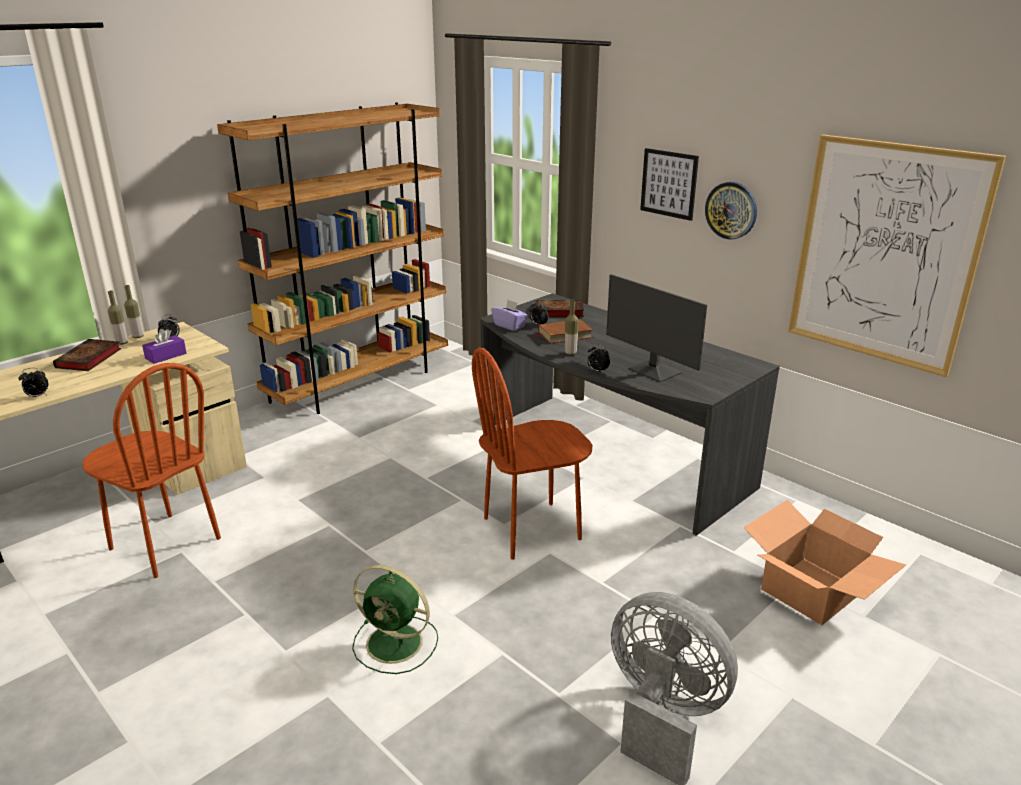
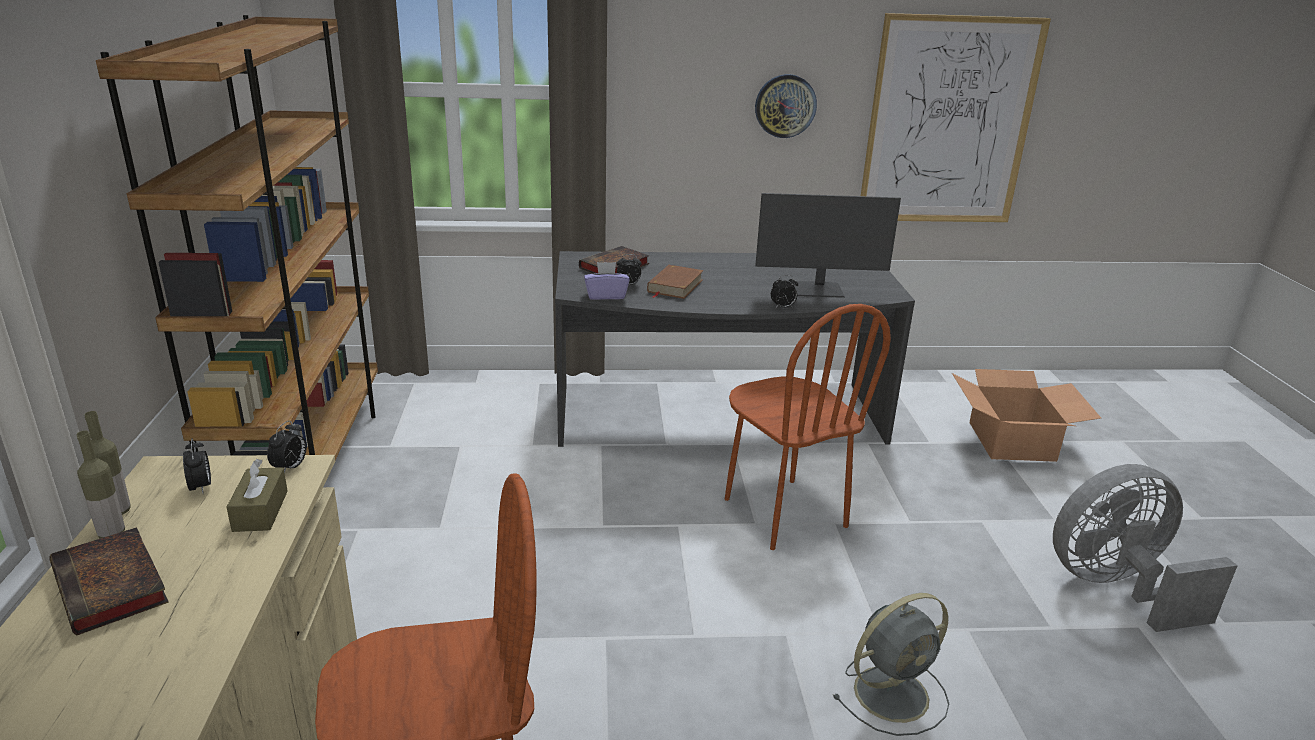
camera: 50 degrees left, 0 degrees up
alarm clock [18,368,48,398] -> alarm clock moved to [267,420,307,473]
purple tissue box [142,329,186,364] -> brown tissue box [226,459,288,532]
green fan [352,565,438,674] -> grey fan [833,593,949,736]
brown chair [472,348,592,560] -> brown chair turned 45 degrees counterclockwise [725,304,891,550]
bottle [565,300,579,355] -> none
picture [640,148,699,221] -> none

